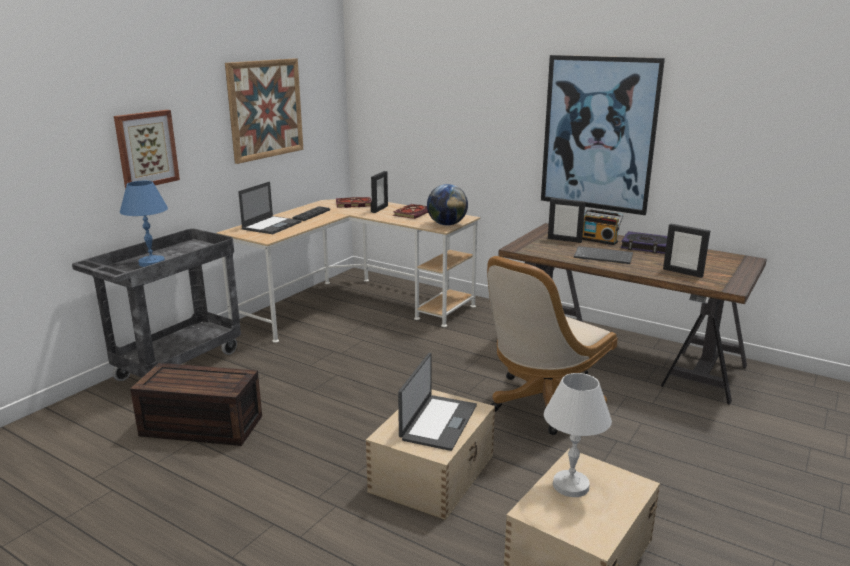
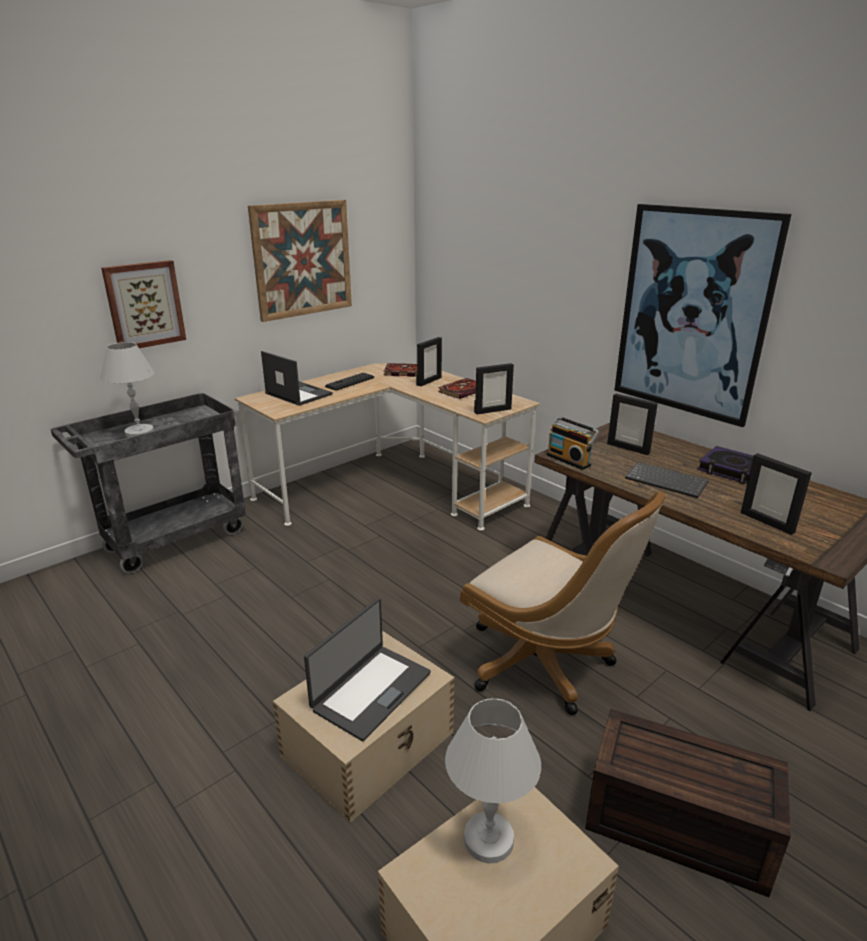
camera: 15 degrees right, 5 degrees up
blue table lamp [120,181,168,267] -> white table lamp [100,342,155,438]
brown storage box [130,363,262,446] -> brown storage box moved to [585,709,791,897]
laptop [238,181,302,234] -> laptop turned 90 degrees counterclockwise [261,351,333,406]
globe [427,184,468,226] -> picture frame [474,363,514,415]
office chair [487,256,617,435] -> office chair turned 105 degrees counterclockwise [460,491,665,715]
radio [582,209,623,245] -> radio moved to [547,416,599,470]

